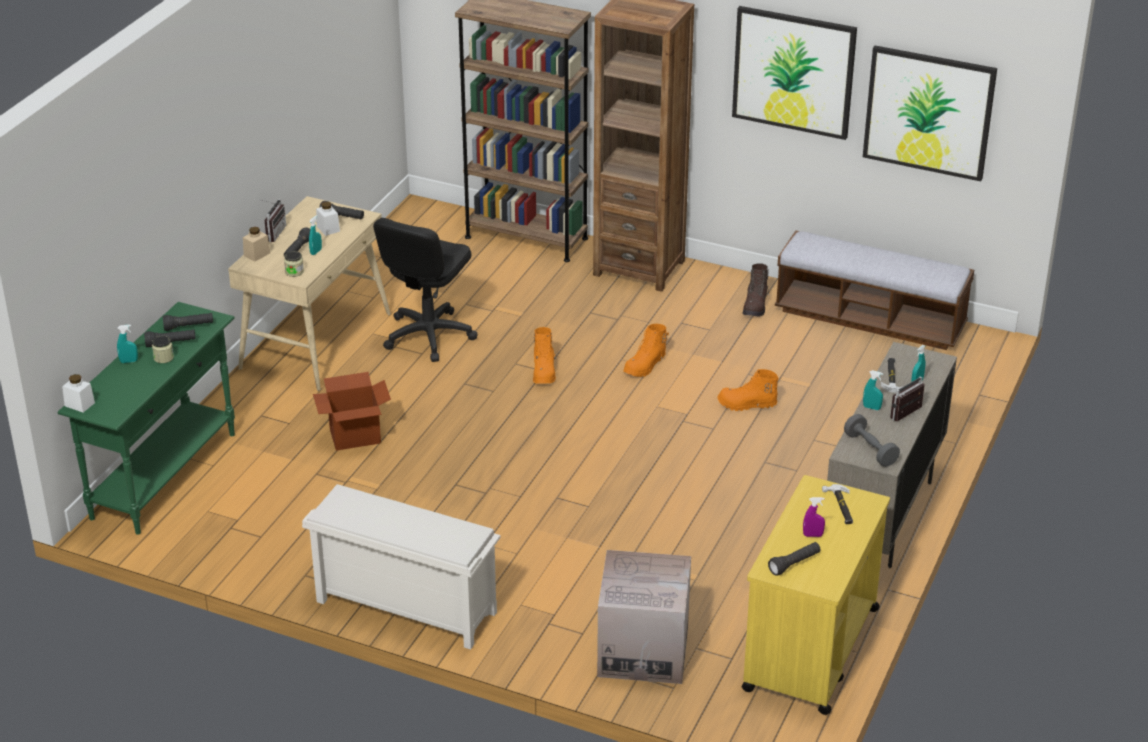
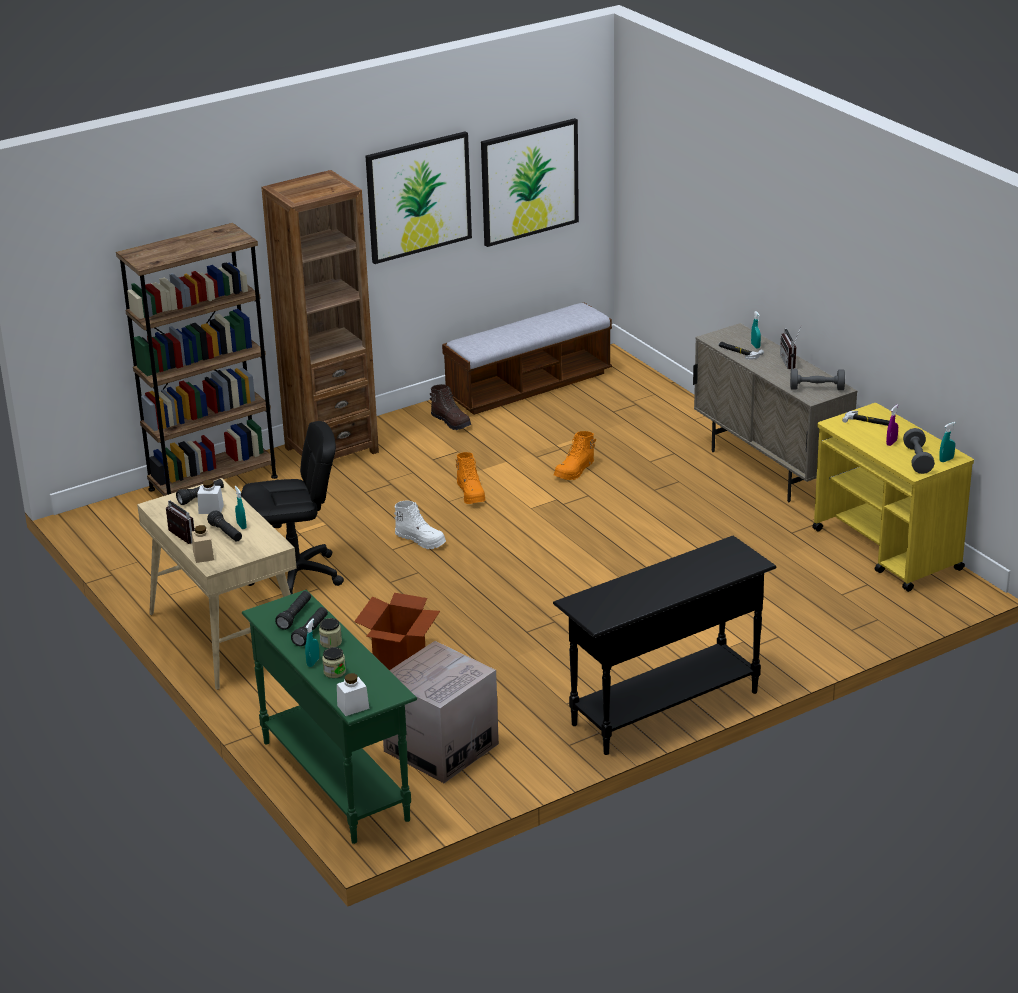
camera: 55 degrees left, 5 degrees down
jar [284,251,304,277] -> jar moved to [322,647,346,678]
white shoe rack [302,484,501,650] -> black console table [553,536,776,755]
black office chair [373,218,478,362] -> black office chair turned 75 degrees counterclockwise [241,421,344,594]
orange boot [533,327,556,384] -> white boot [394,501,446,549]
cardboard box [597,550,691,684] -> cardboard box moved to [383,641,499,783]
black flashlight [768,542,820,576] -> grey dumbbell [903,428,935,474]
turquoise spray bottle [863,370,883,410] -> turquoise spray bottle moved to [939,422,955,462]

